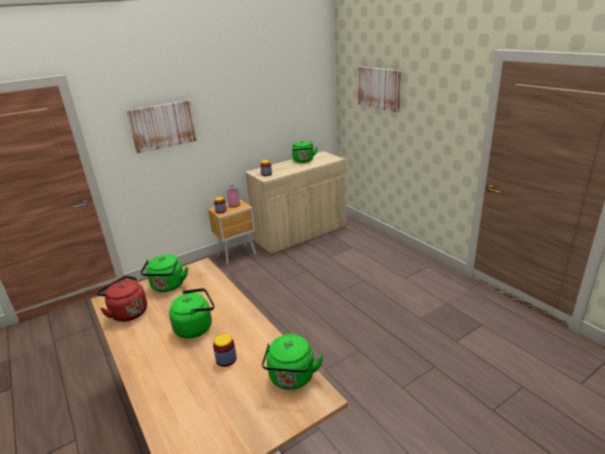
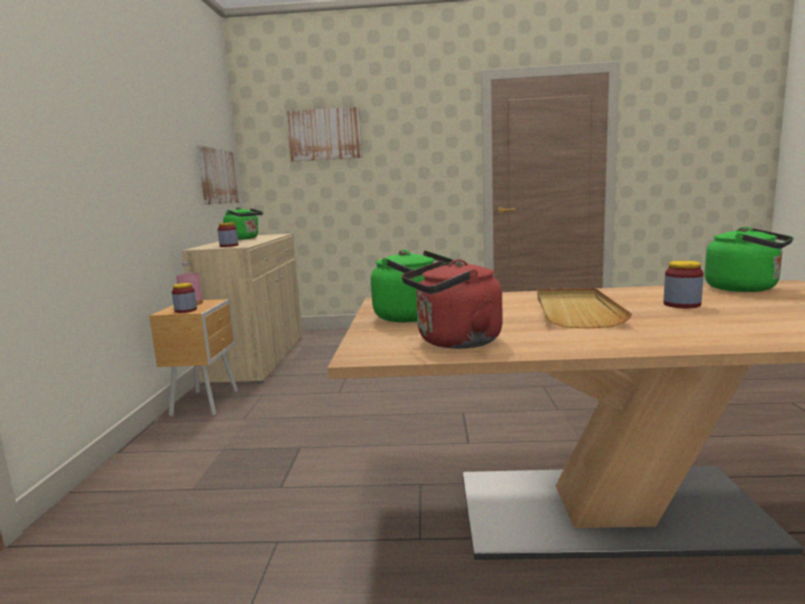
camera: 55 degrees left, 15 degrees down
picture [126,100,197,154] -> picture moved to [197,146,239,205]
green kettle [169,288,214,339] -> beige tray [537,288,632,329]

